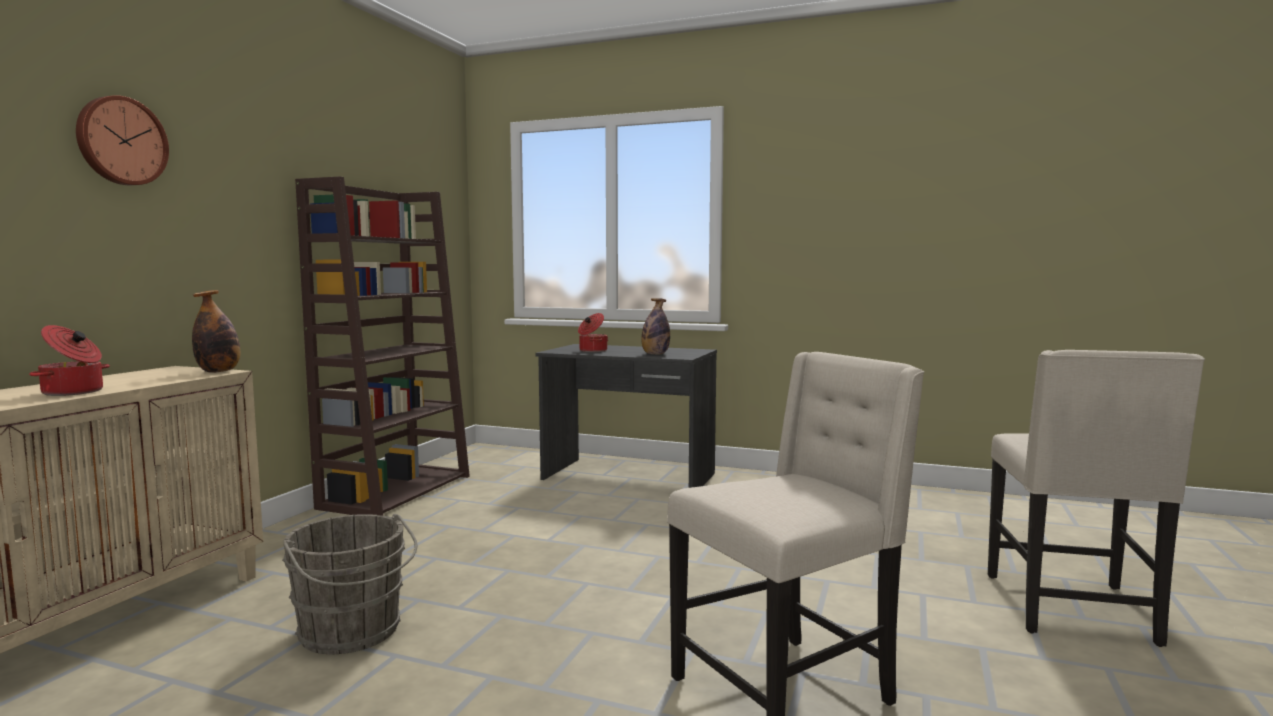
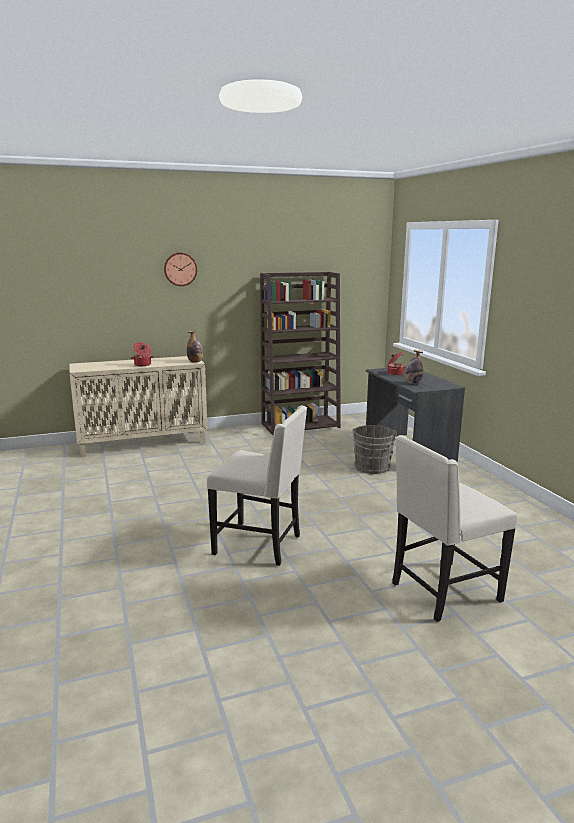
camera: 50 degrees right, 10 degrees up
grey bucket [282,514,418,654] -> grey bucket moved to [352,425,397,474]

